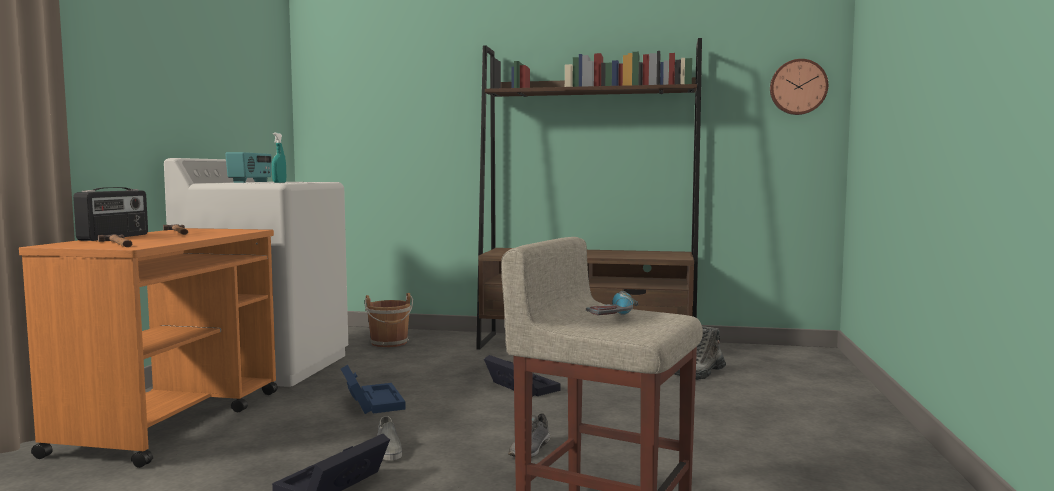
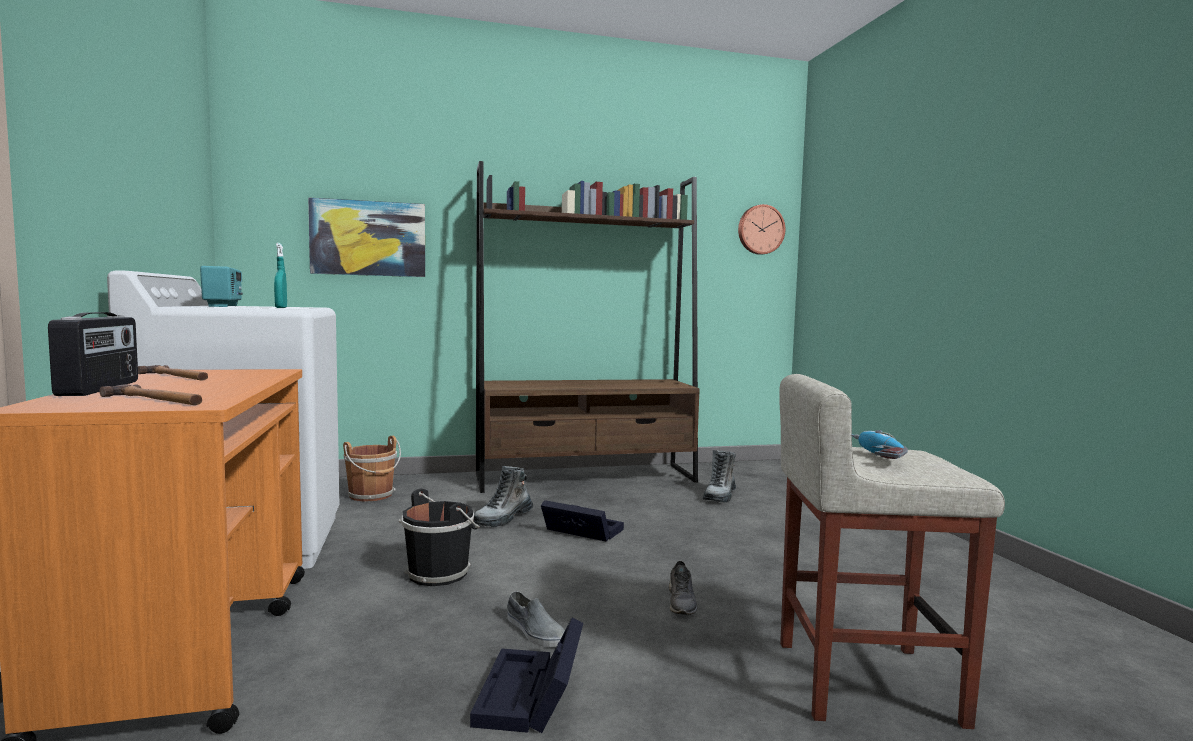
camera: 25 degrees left, 0 degrees up
blue storage box [341,365,406,414] -> black bucket [399,489,480,586]
none -> picture [308,197,425,277]
none -> boot [473,466,533,527]

